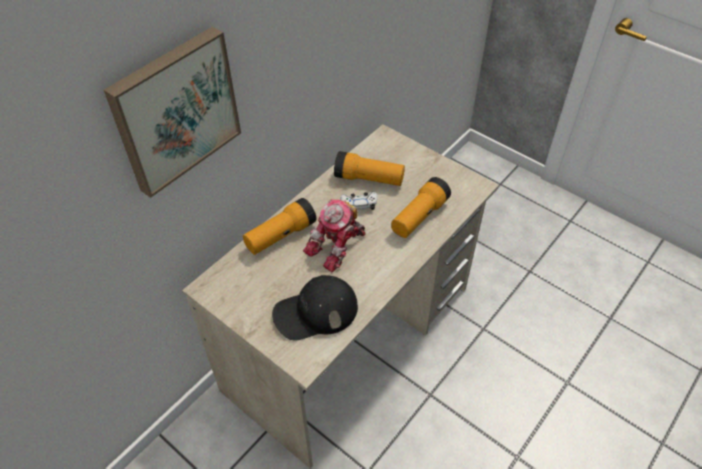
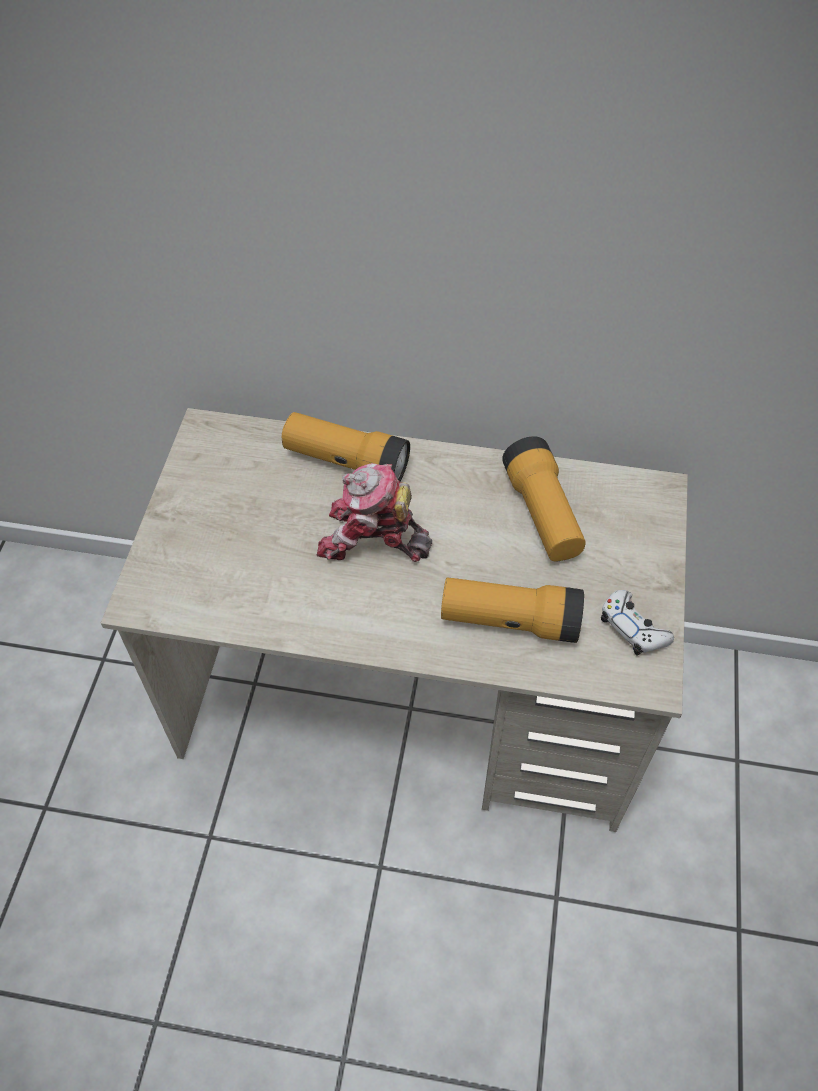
camera: 60 degrees right, 5 degrees up
picture [104,27,241,198] -> none
black cap [272,275,358,341] -> none
white game controller [340,192,378,210] -> white game controller moved to [601,590,674,656]

